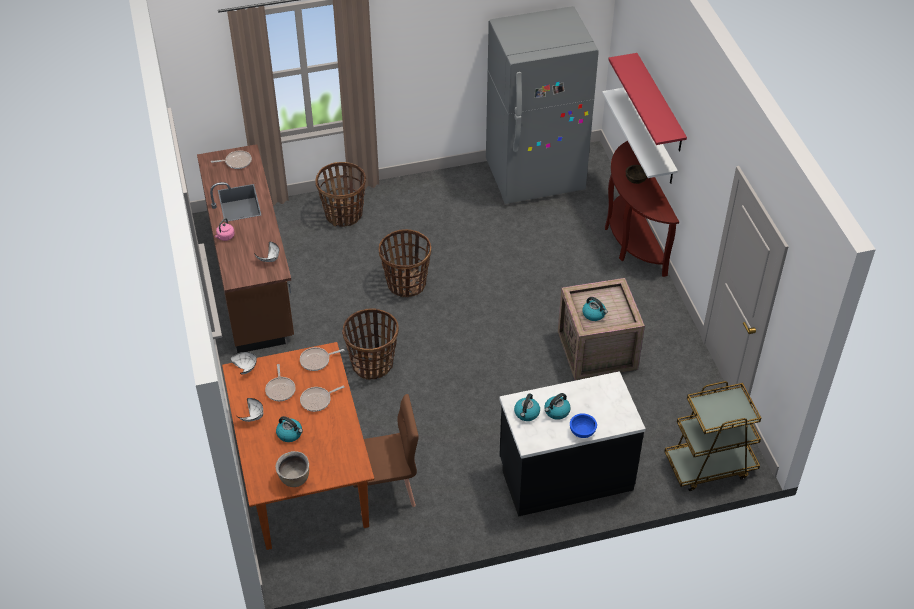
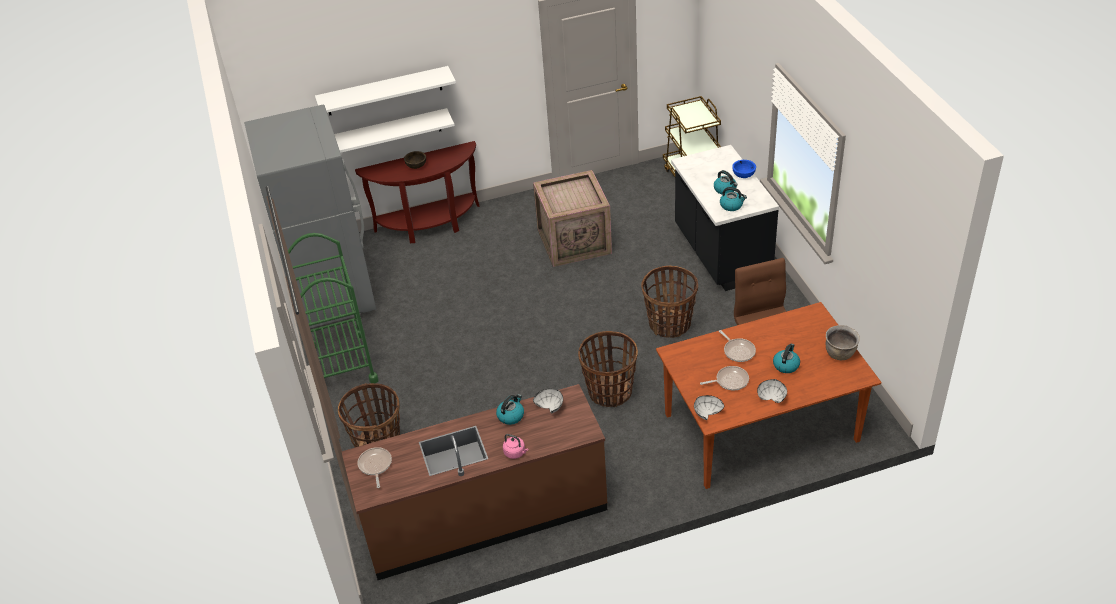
camera: 90 degrees left, 5 degrees down
frying pan [300,347,344,371] -> none
basket [379,229,431,297] -> basket moved to [641,266,698,338]
kettle [582,297,608,321] -> kettle moved to [496,394,524,425]
red shelf [608,53,687,152] -> white shelf [315,66,456,116]
none -> green cart [288,233,379,383]

